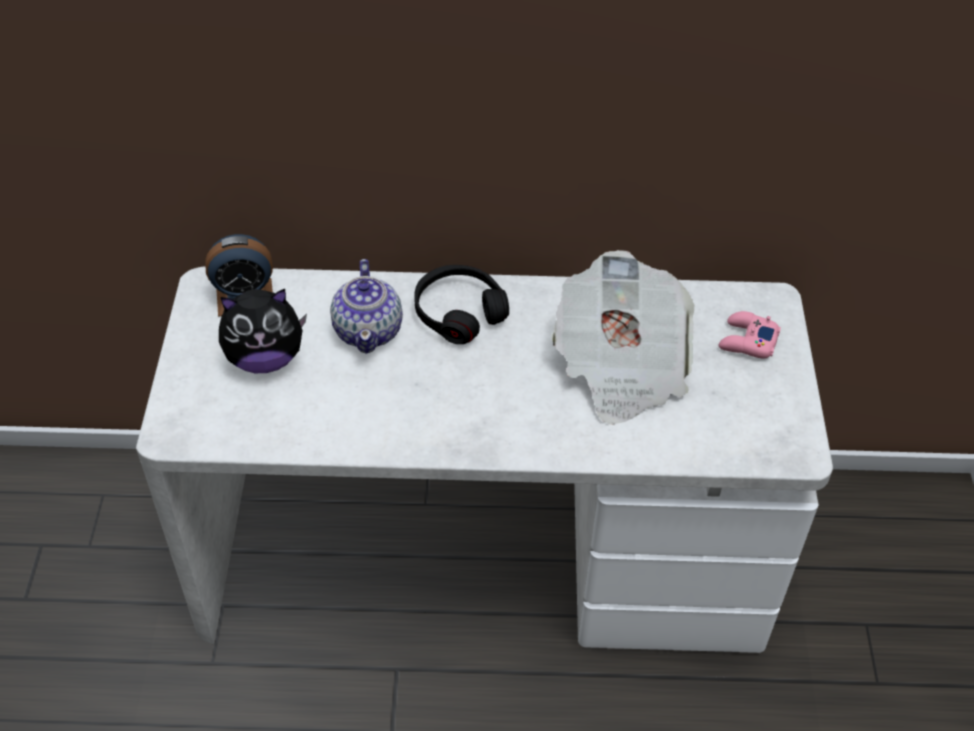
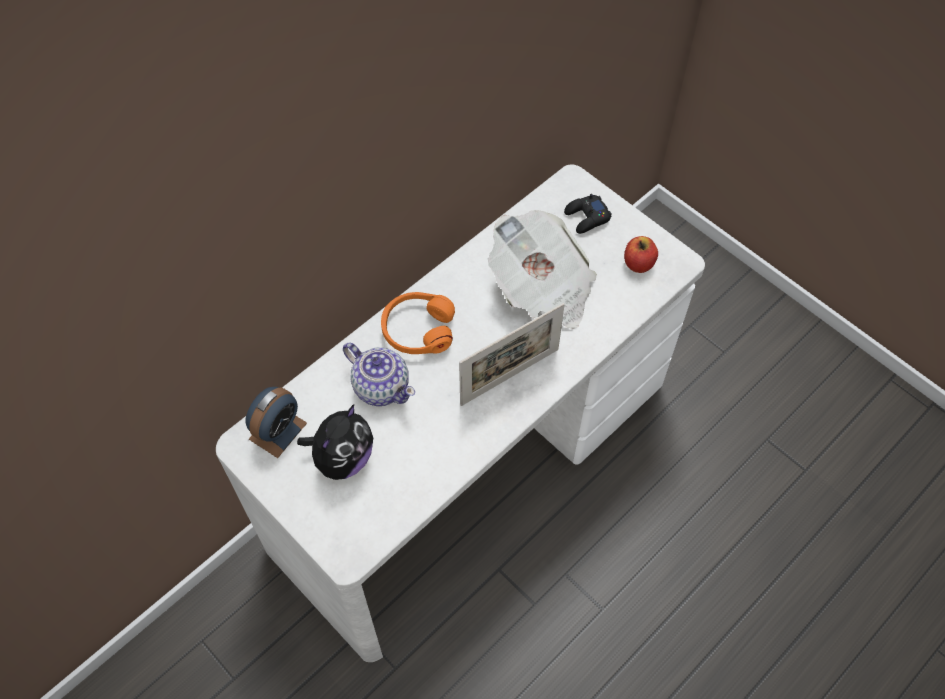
camera: 45 degrees left, 10 degrees up
black headphones [414,265,509,344] -> orange headphones [381,292,455,354]
pink game controller [719,311,781,359] -> black game controller [564,194,612,234]
none -> picture frame [459,303,565,406]
none -> apple [624,236,658,273]

